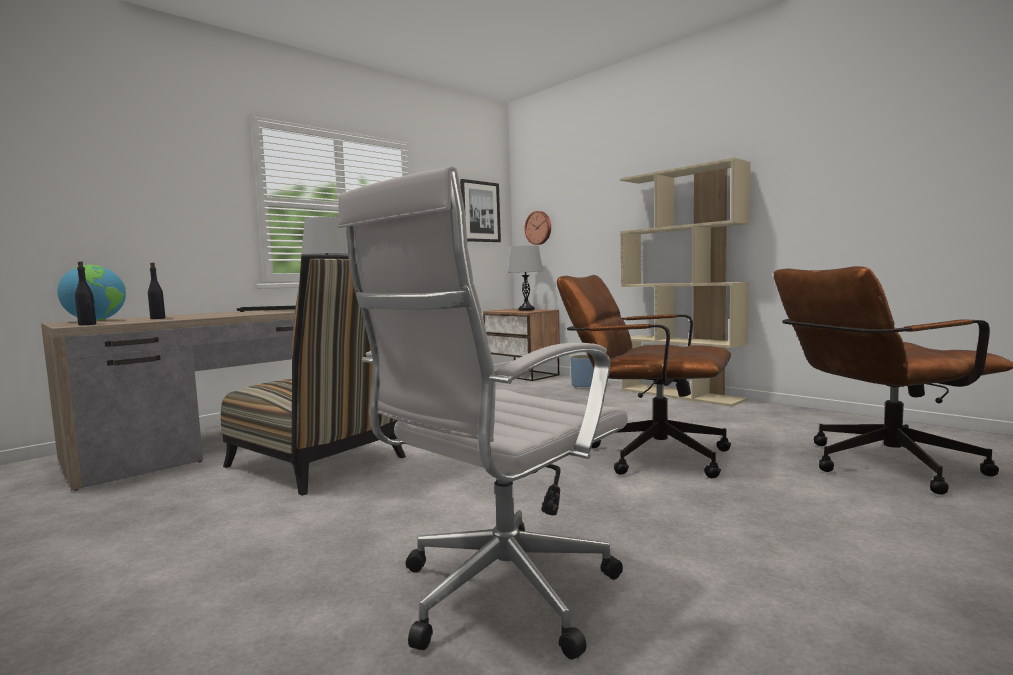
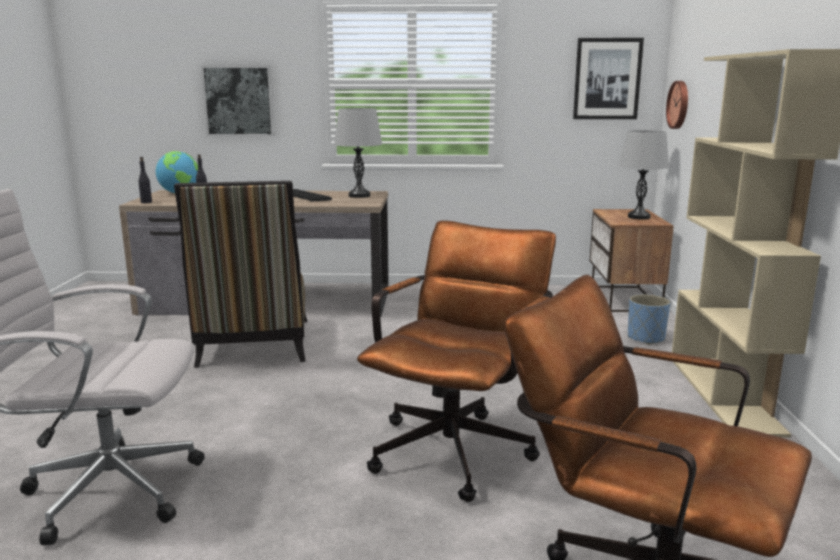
camera: 45 degrees right, 10 degrees up
brown office chair [557,275,731,478] -> brown office chair turned 45 degrees clockwise [357,221,556,502]
none -> picture [200,65,275,137]

